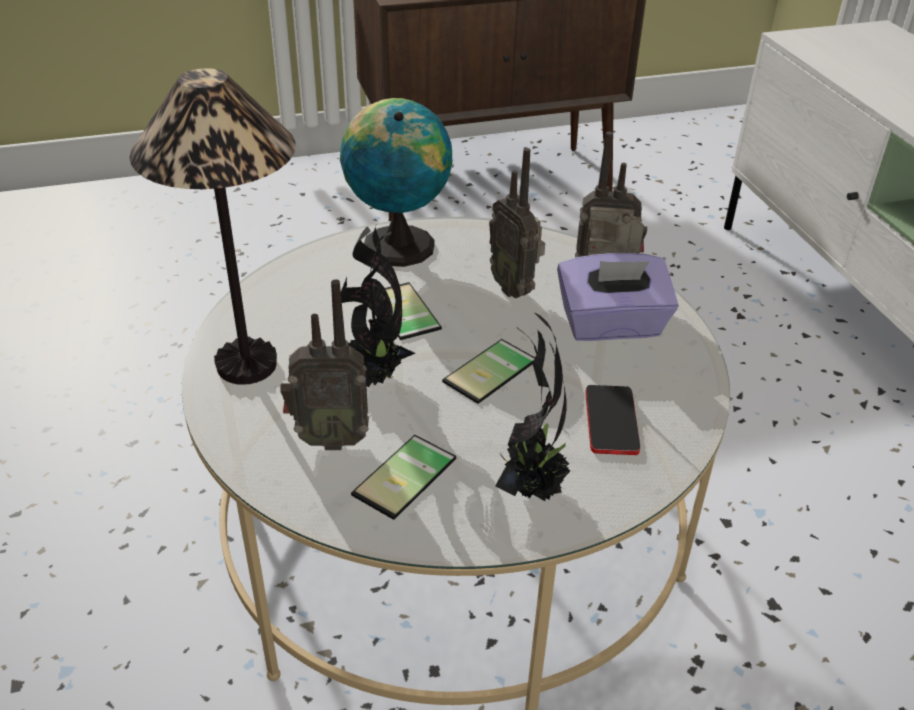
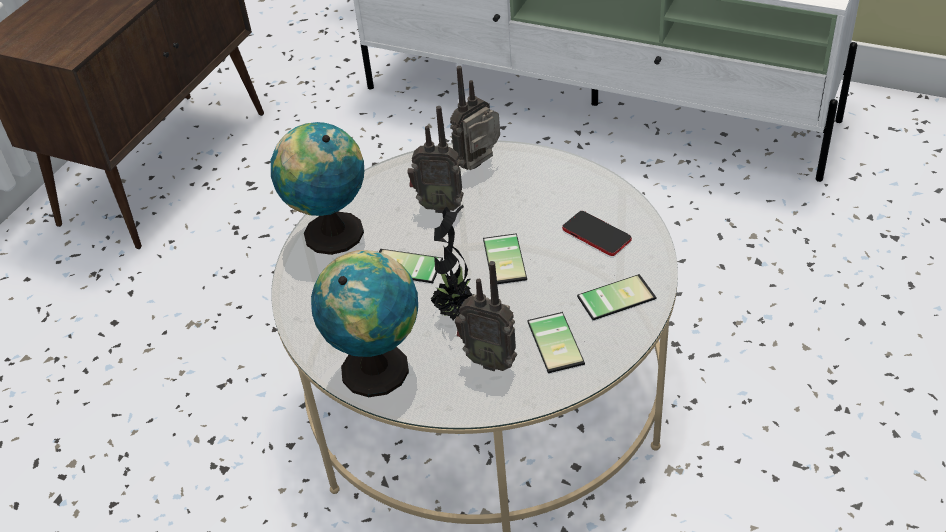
camera: 45 degrees left, 5 degrees up
table lamp [129,68,296,385] -> globe [311,250,418,397]
radio [280,280,369,450] -> radio turned 75 degrees clockwise [455,261,517,371]
potted plant [495,313,571,501] -> phone [577,274,656,320]
purple tissue box [557,253,678,341] -> none

